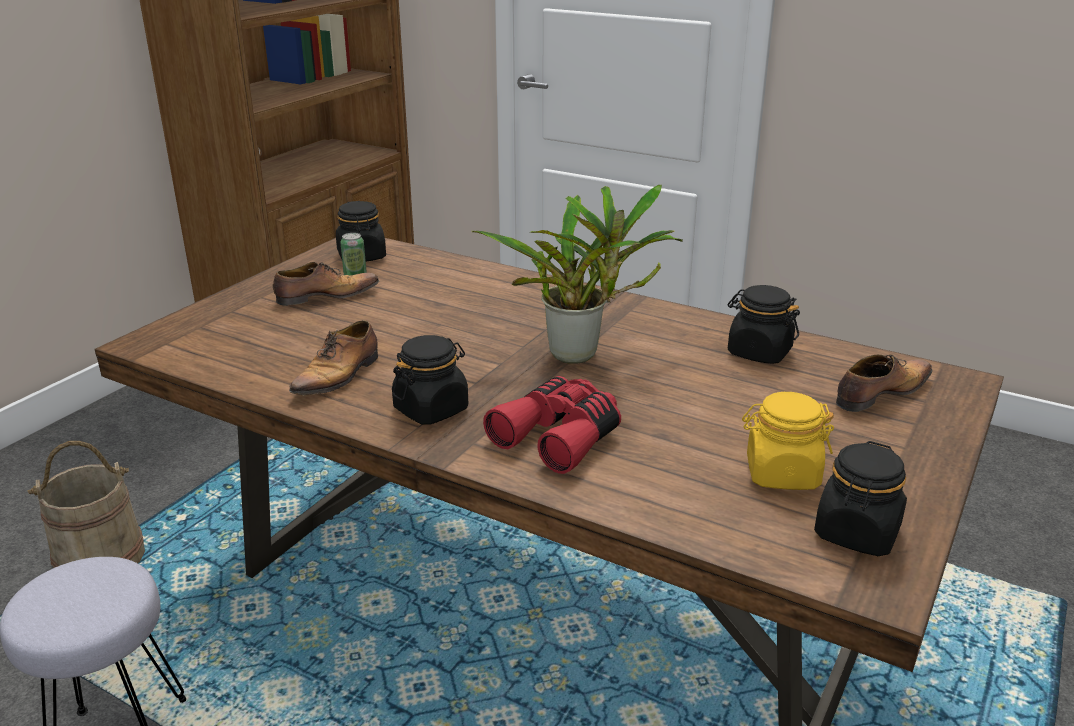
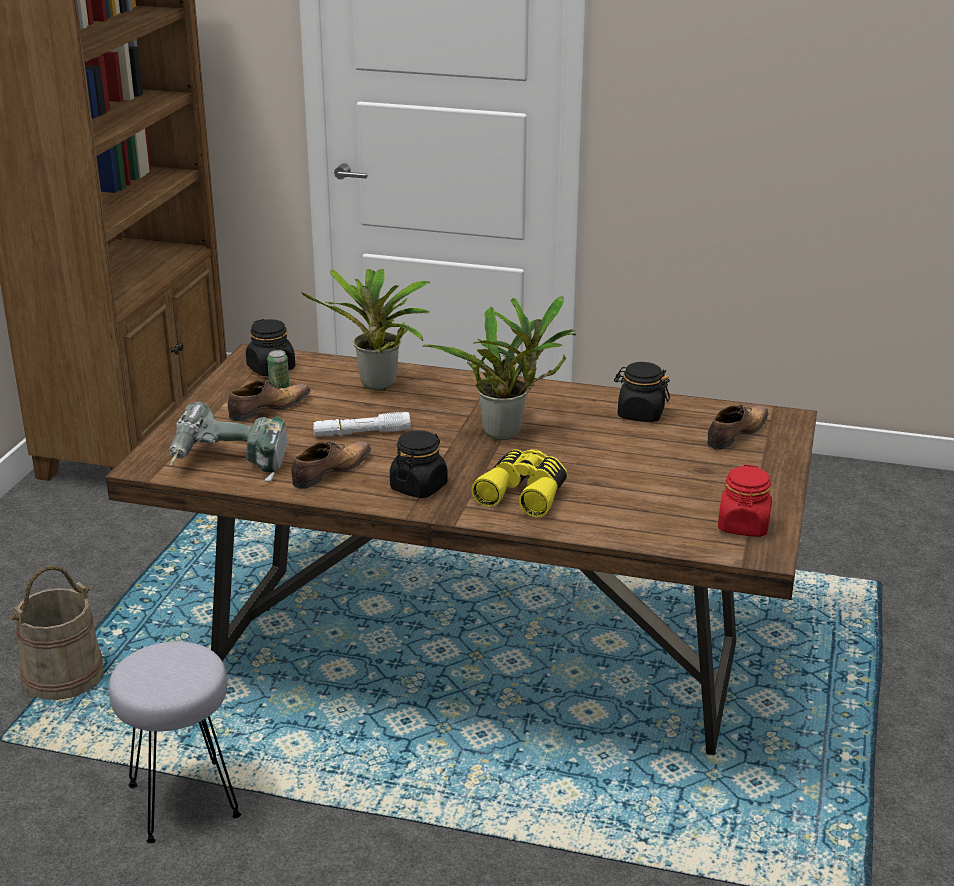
camera: 15 degrees left, 0 degrees up
shoe [289,320,378,395] -> shoe turned 150 degrees counterclockwise [291,441,371,489]
red binoculars [483,376,621,474] -> yellow binoculars [471,449,567,518]
yellow jar [742,392,834,490] -> none
black jar [814,441,907,556] -> red jar [718,464,772,537]
none -> power drill [169,402,287,482]
none -> potted plant [301,269,430,390]
none -> white flashlight [313,412,411,436]

